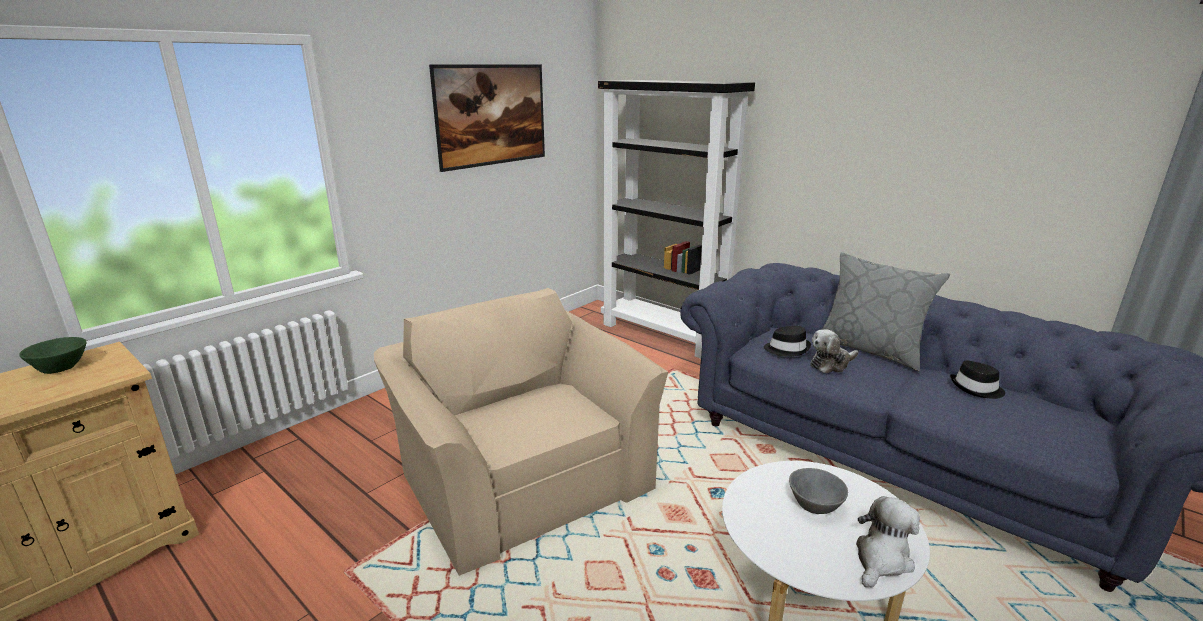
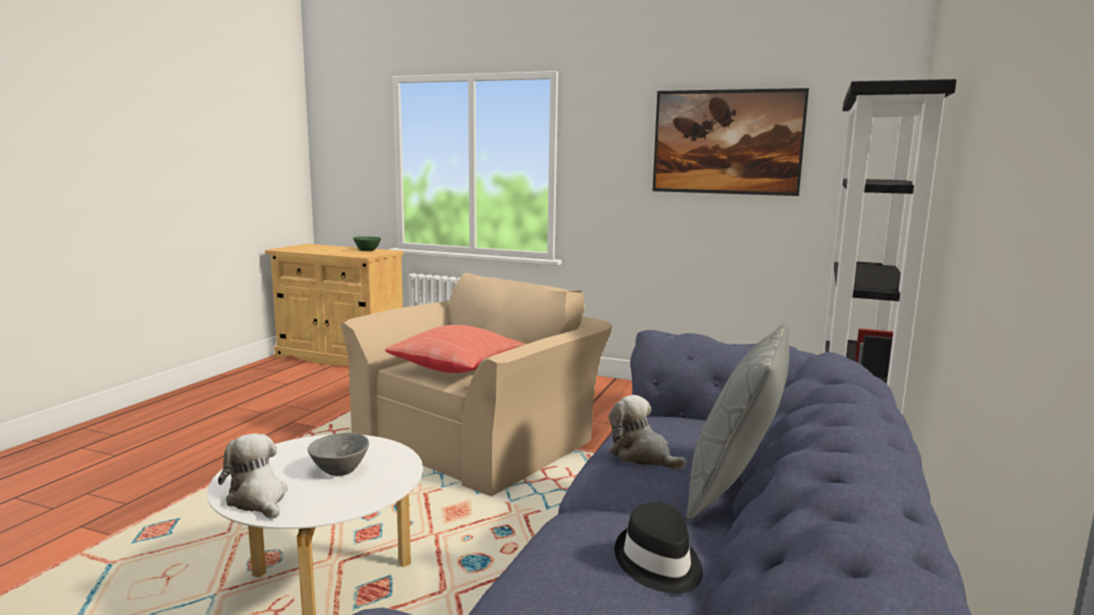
camera: 70 degrees right, 10 degrees down
black hat [764,326,811,357] -> none
plush toy [856,496,920,587] -> plush toy turned 150 degrees counterclockwise [218,433,288,518]
none -> red pillow [385,325,526,373]

